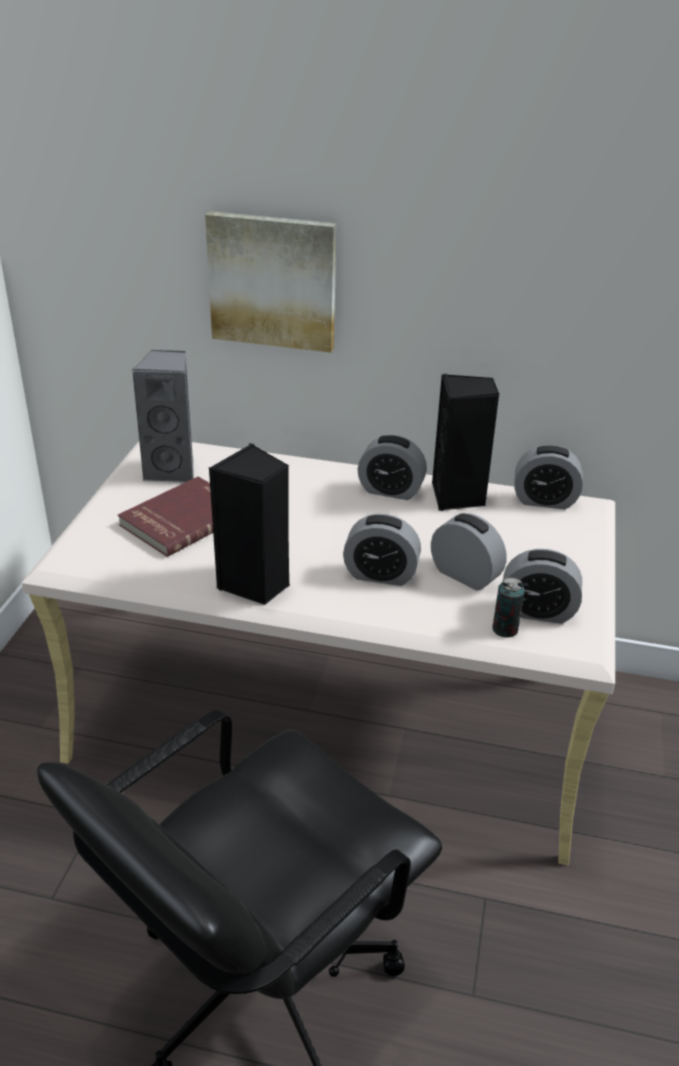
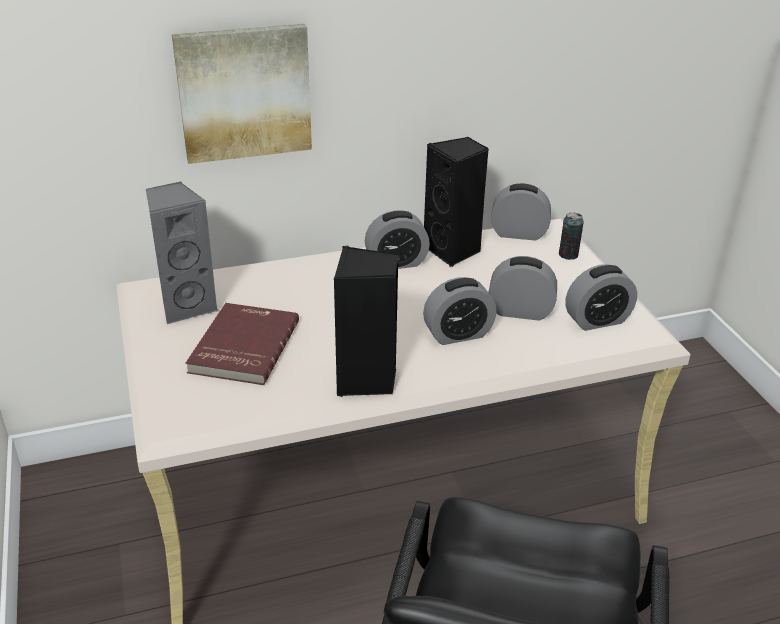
camera: 30 degrees left, 0 degrees up
can [493,578,525,638] -> can moved to [559,212,584,260]
alarm clock [514,445,583,509] -> alarm clock turned 150 degrees counterclockwise [491,183,551,241]

